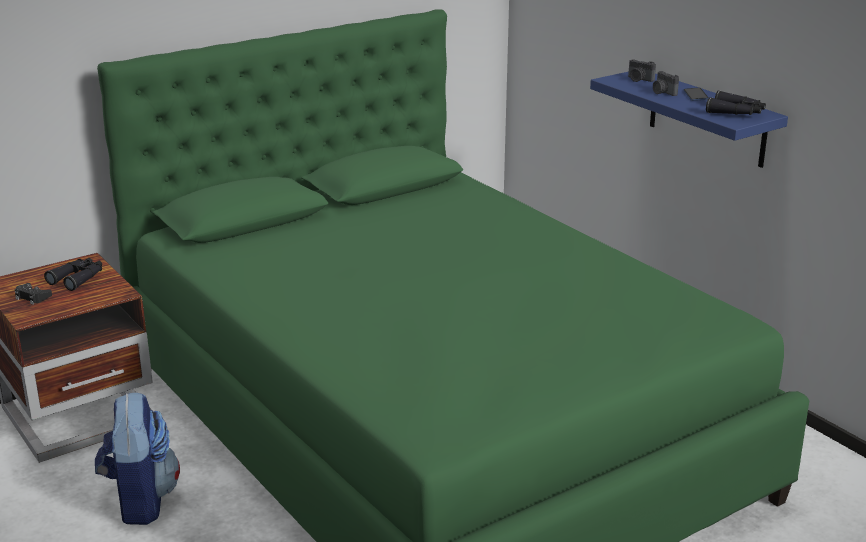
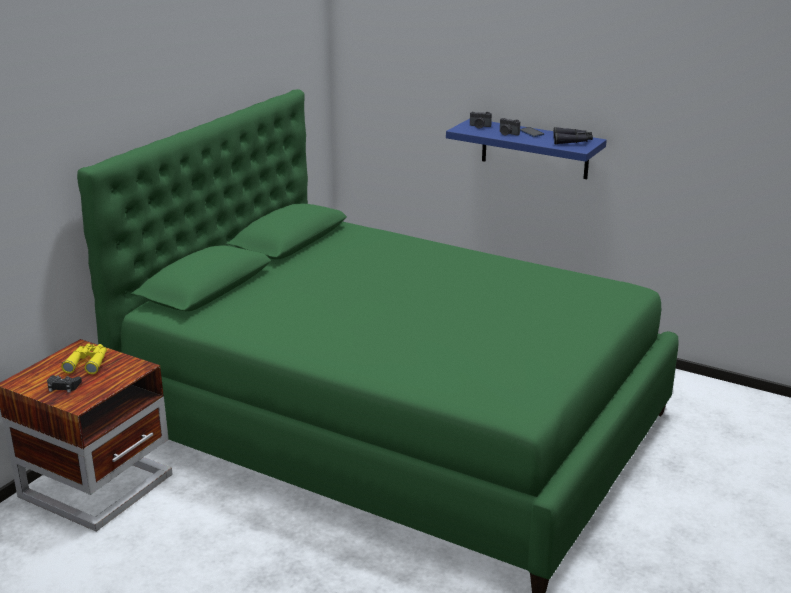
camera: 25 degrees left, 0 degrees up
black binoculars [44,258,102,291] -> yellow binoculars [61,343,107,374]
backpack [95,393,180,525] -> none

